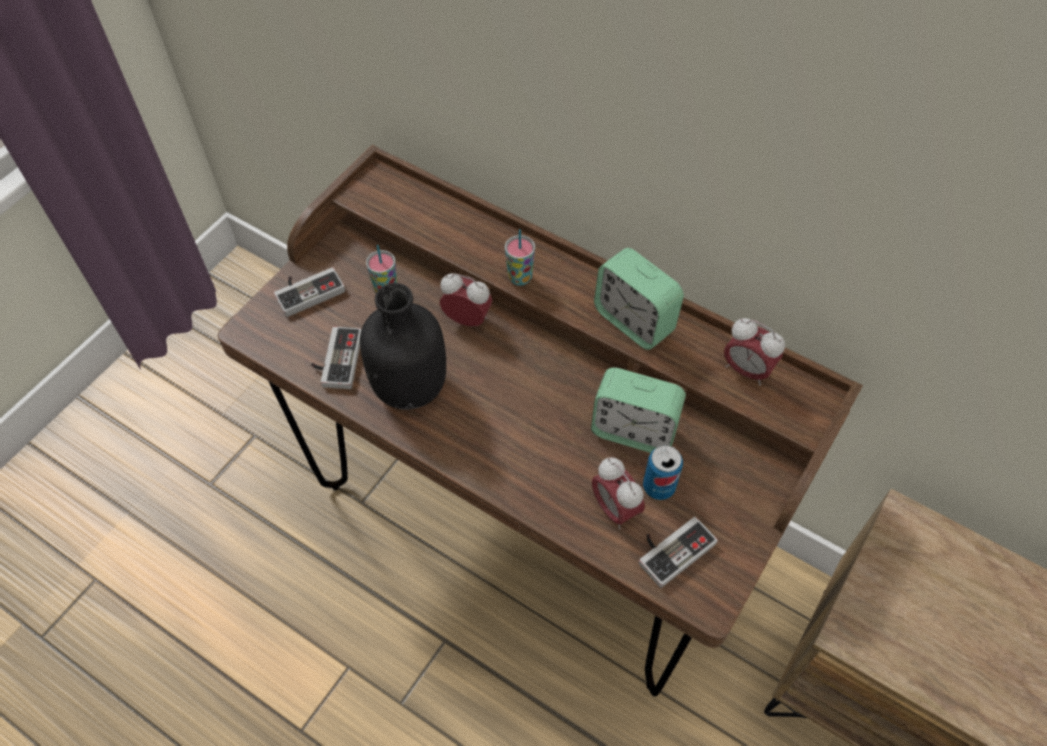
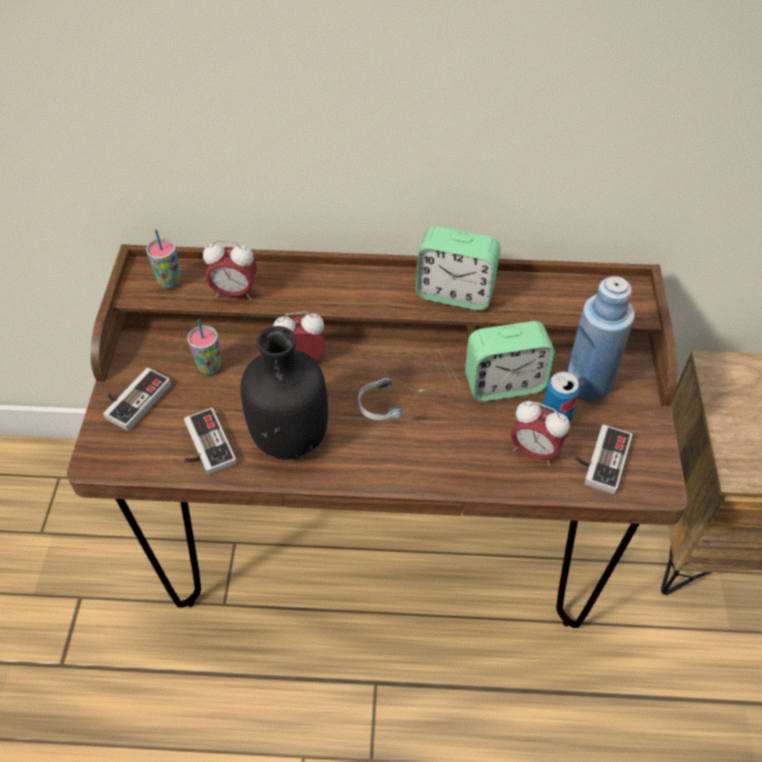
camera: 30 degrees left, 5 degrees down
cup [505,229,535,286] -> cup moved to [146,229,181,288]
alarm clock [724,318,785,386] -> alarm clock moved to [203,240,257,300]
none -> headphones [358,343,460,420]
none -> blue bottle [567,276,635,401]

